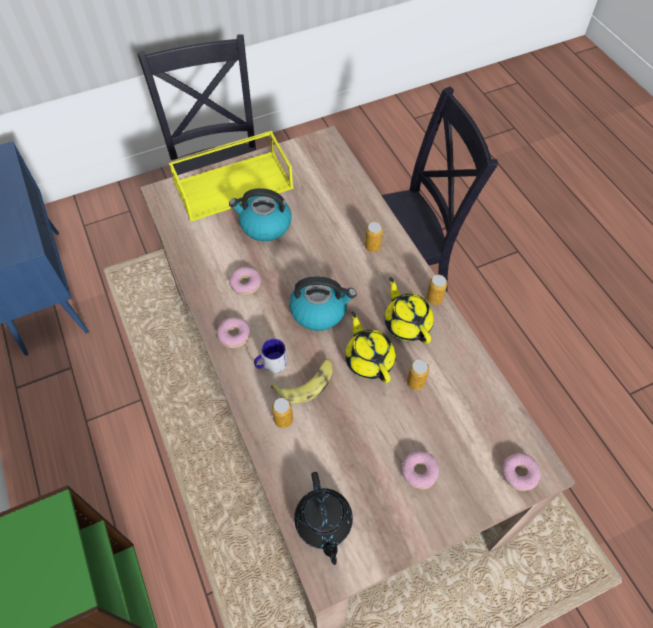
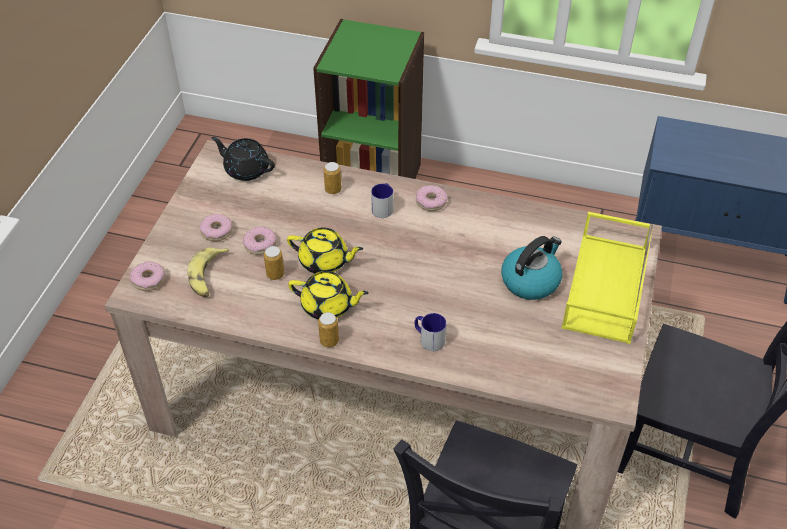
camera: 130 degrees right, 10 degrees down
donut [229,267,261,295] -> donut moved to [243,227,277,255]
banana [271,359,333,403] -> banana moved to [187,247,229,297]
kettle [289,277,357,331] -> none
can [365,222,383,252] -> mug [415,313,447,351]

